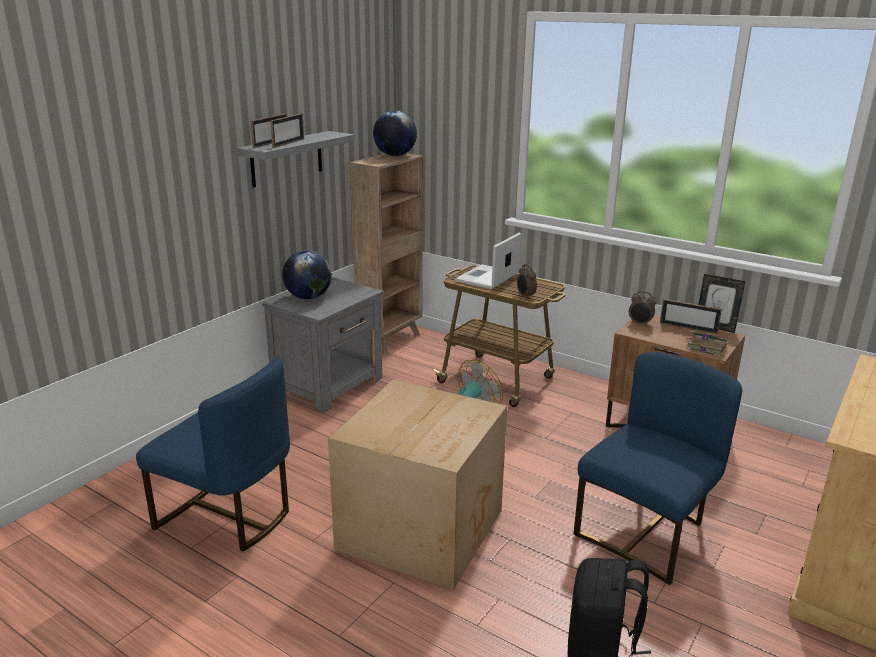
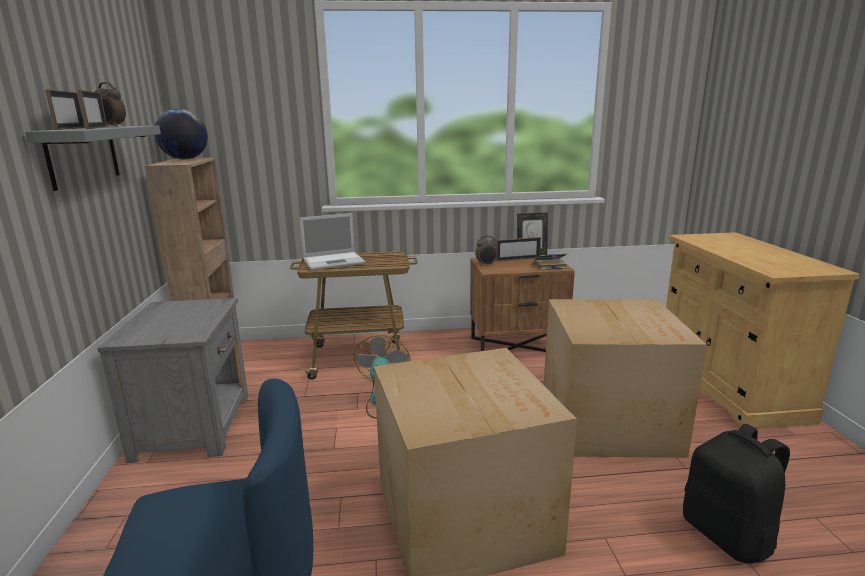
camera: 40 degrees left, 5 degrees down
globe [282,250,332,299] -> none
laptop [455,233,521,289] -> laptop turned 105 degrees counterclockwise [299,213,366,270]
alarm clock [517,264,537,299] -> alarm clock moved to [95,82,126,127]
blue chair [574,352,742,585] -> cardboard box [544,299,707,458]

